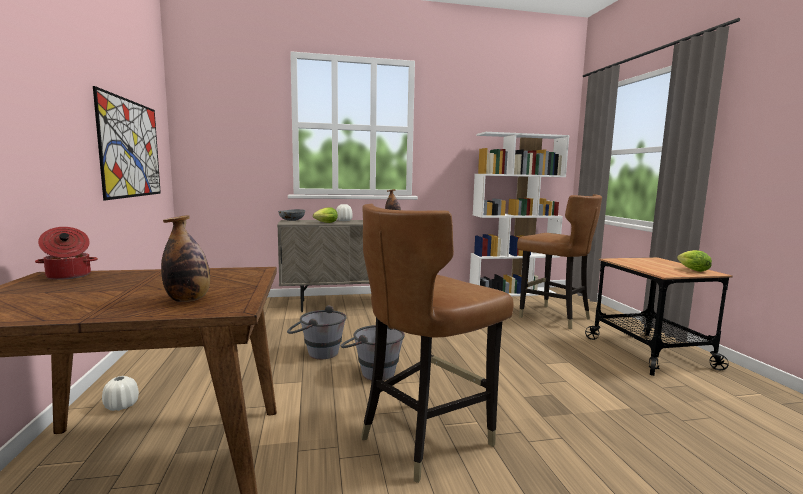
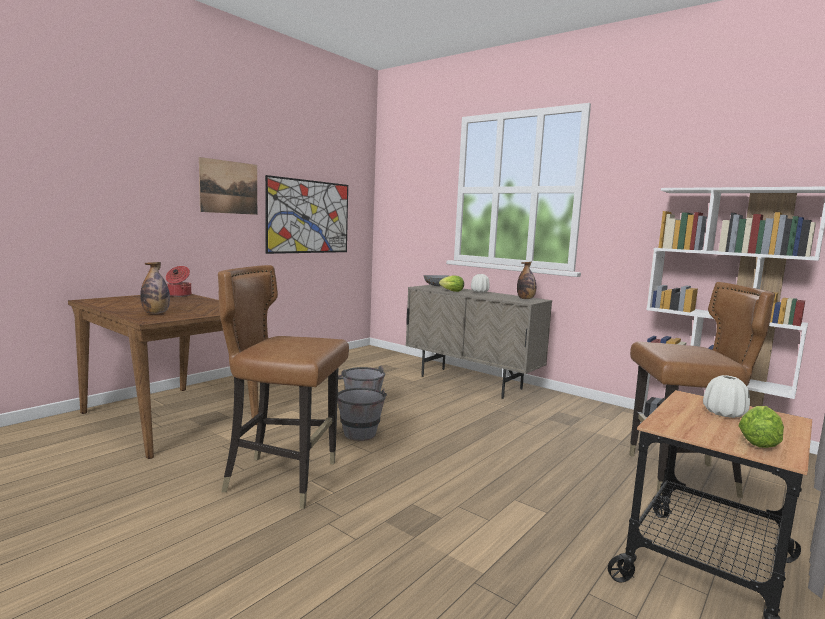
camera: 50 degrees right, 0 degrees up
white vase [102,376,139,411] -> white vase moved to [703,375,750,418]
brown chair [517,194,602,329] -> brown chair turned 90 degrees counterclockwise [629,282,775,498]
none -> picture [199,157,257,215]

